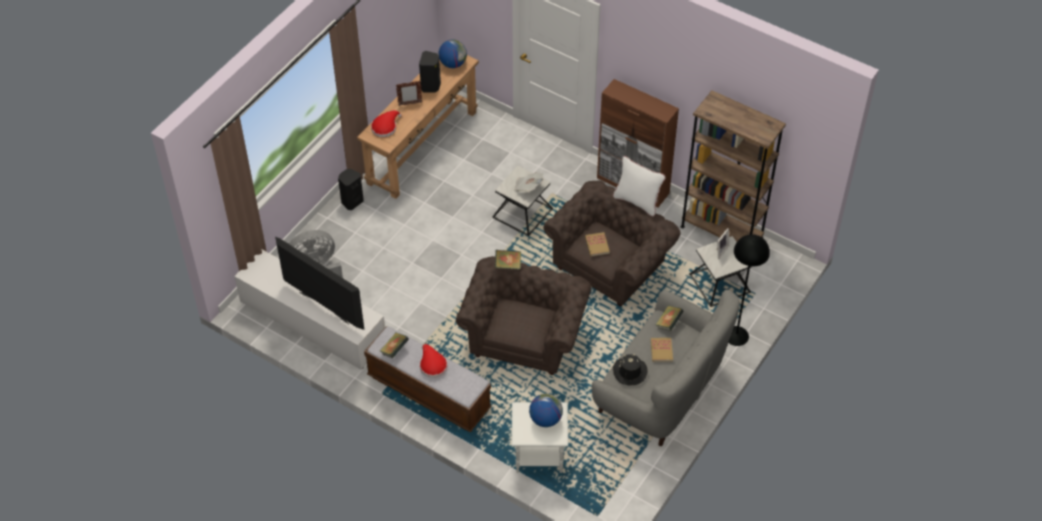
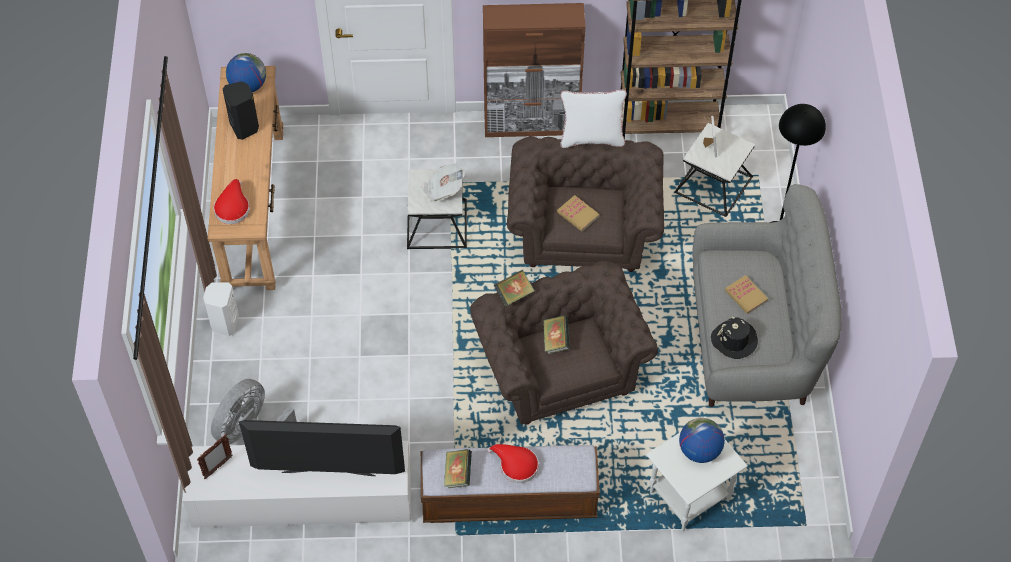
camera: 35 degrees left, 5 degrees up
black speaker [338,169,364,210] -> white speaker [203,283,239,336]
picture frame [396,81,422,106] -> picture frame moved to [197,434,233,479]
book [656,306,684,331] -> book moved to [543,315,570,354]

